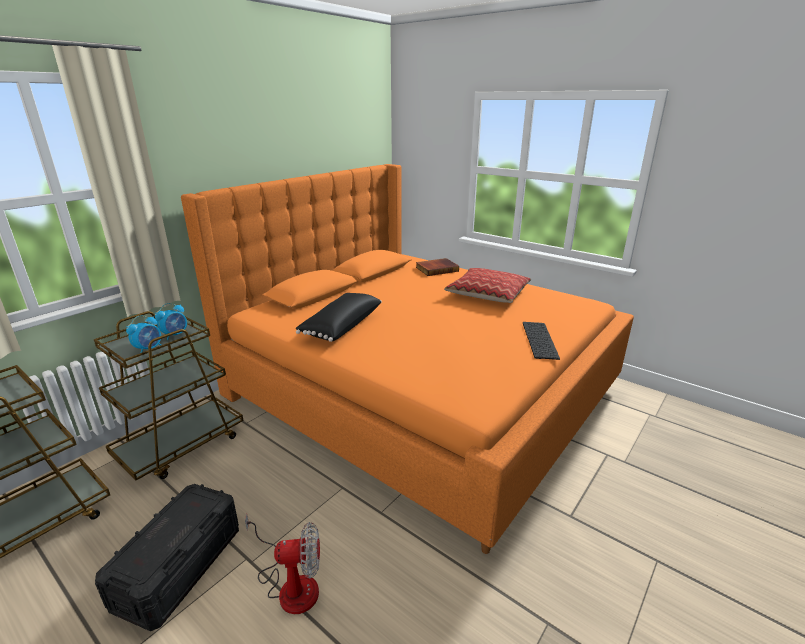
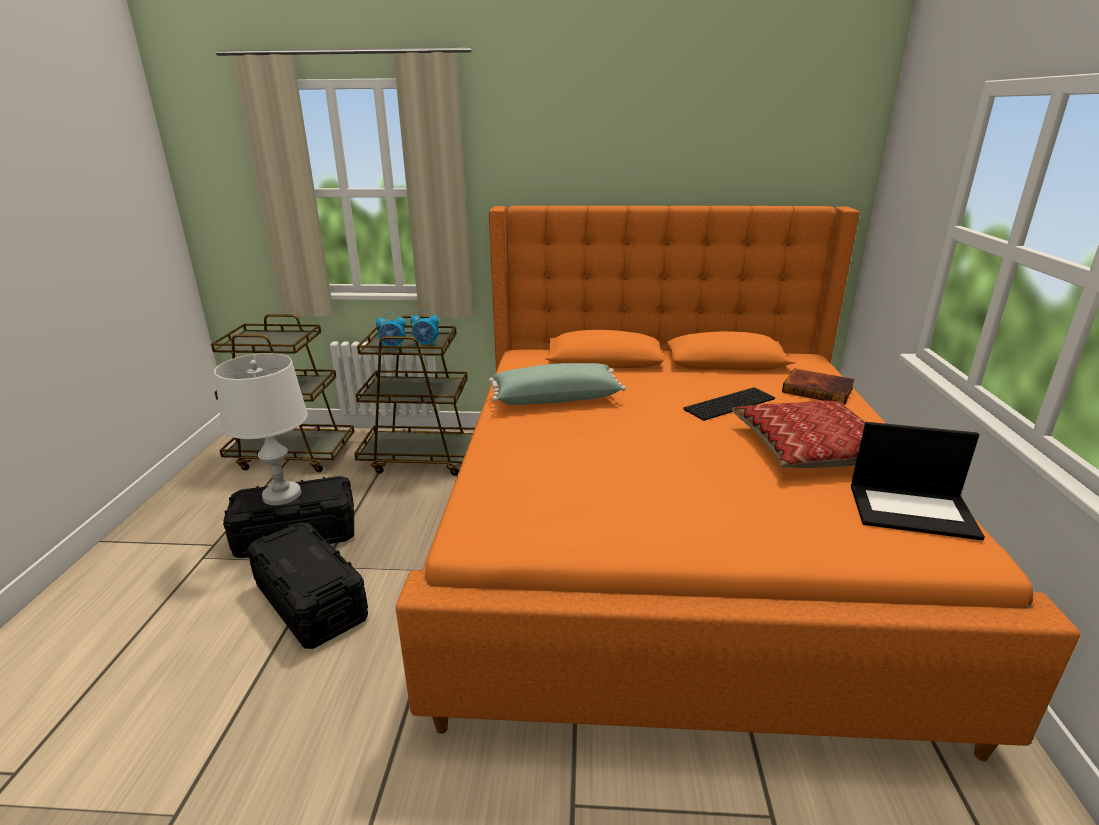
camera: 55 degrees right, 0 degrees up
fan [245,513,320,614] -> black storage box [247,523,368,649]
black pillow [295,293,382,342] -> green pillow [489,363,626,405]
keyboard [523,322,560,360] -> keyboard moved to [683,387,775,421]
none -> white table lamp [214,353,308,505]
none -> laptop [851,422,985,541]

